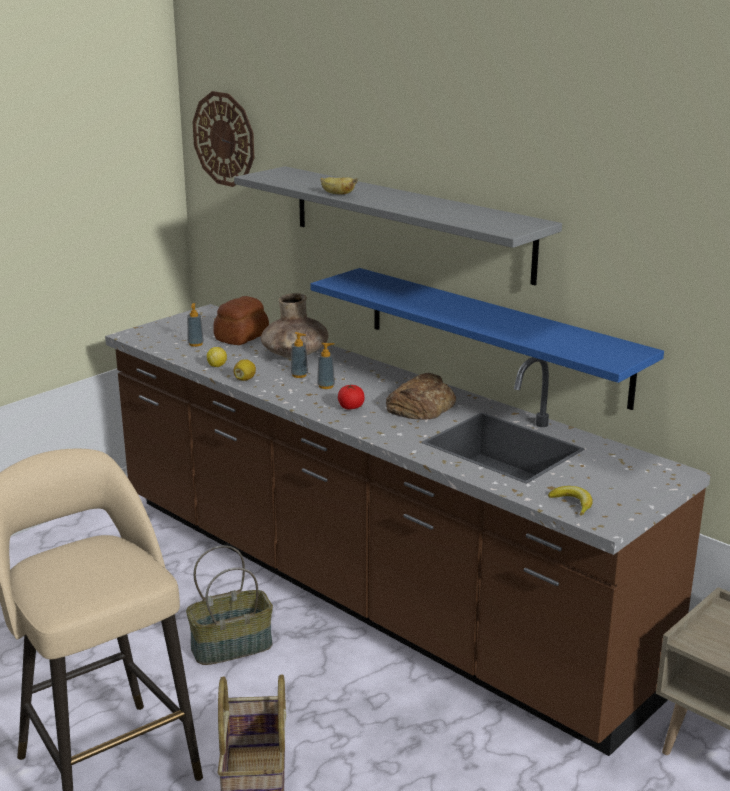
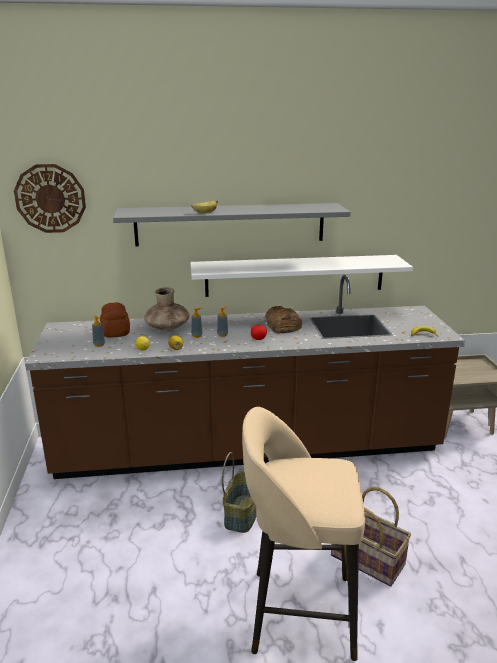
camera: 50 degrees left, 0 degrees up
blue shelf [310,268,664,410] -> white shelf [190,255,413,297]

